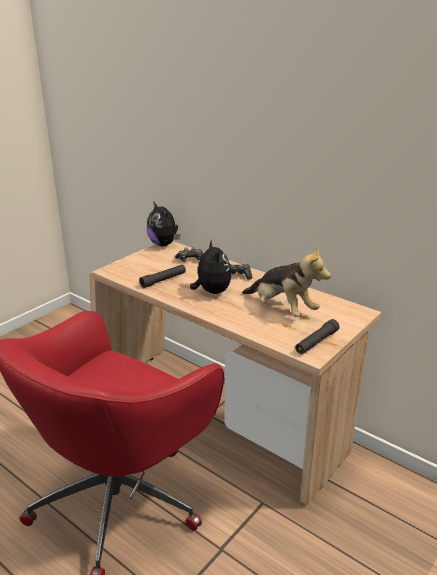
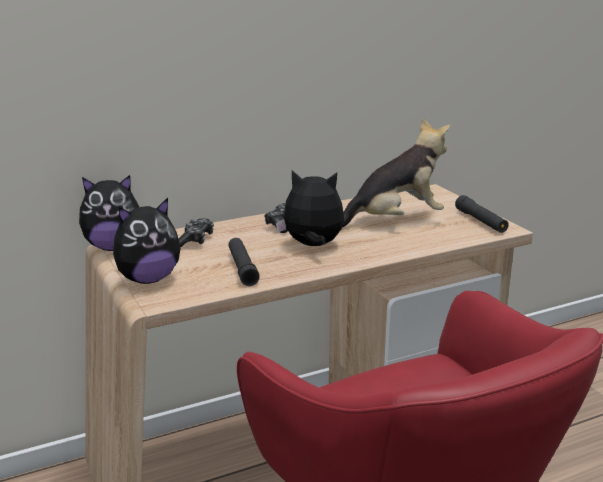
camera: 65 degrees left, 5 degrees down
none -> plush toy [113,198,180,284]

